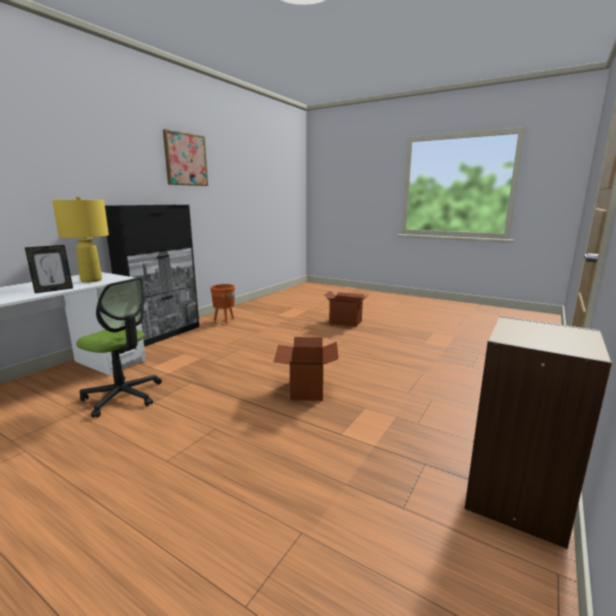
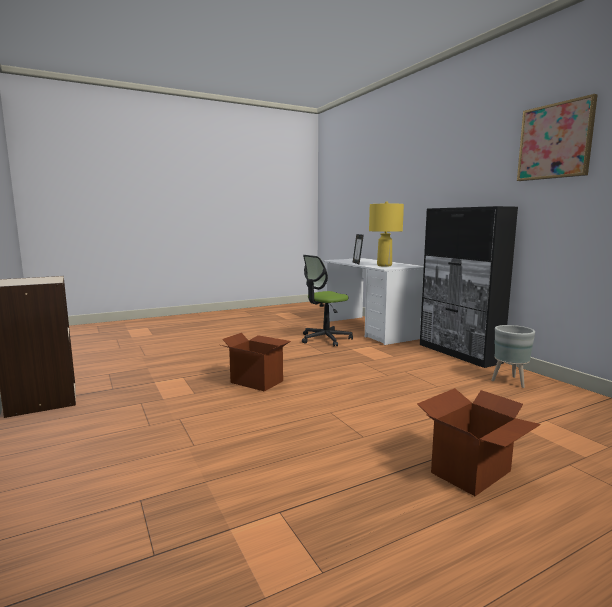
camera: 120 degrees right, 5 degrees down
orange planter [210,284,235,324] -> grey planter [491,325,535,388]

